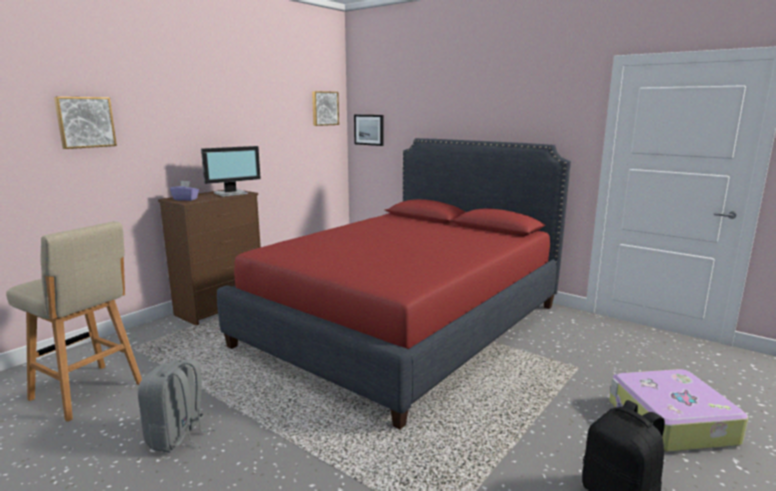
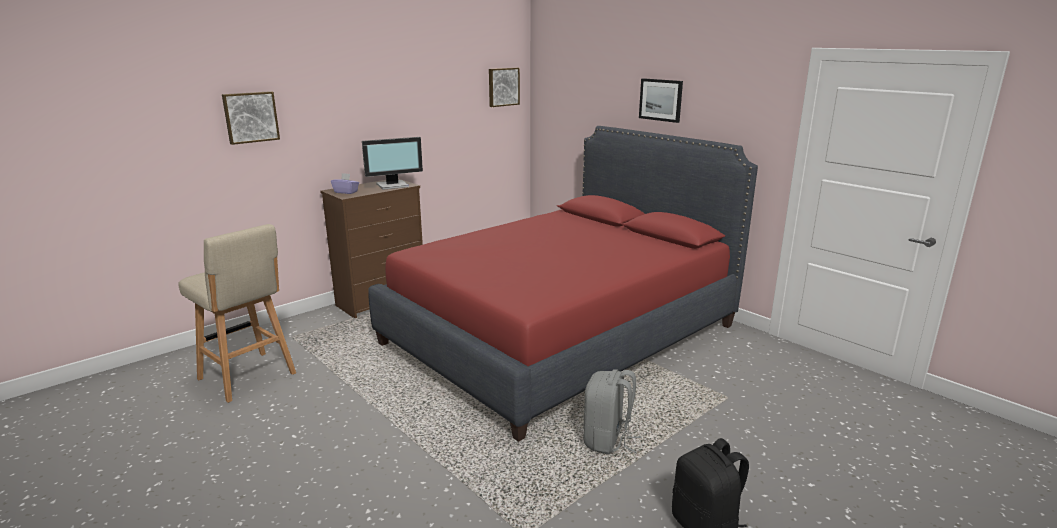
camera: 10 degrees right, 5 degrees up
grey backpack [138,359,215,453] -> grey backpack moved to [583,369,642,455]
picture [354,115,383,146] -> picture moved to [639,78,683,123]
suitcase [609,369,748,452] -> none

